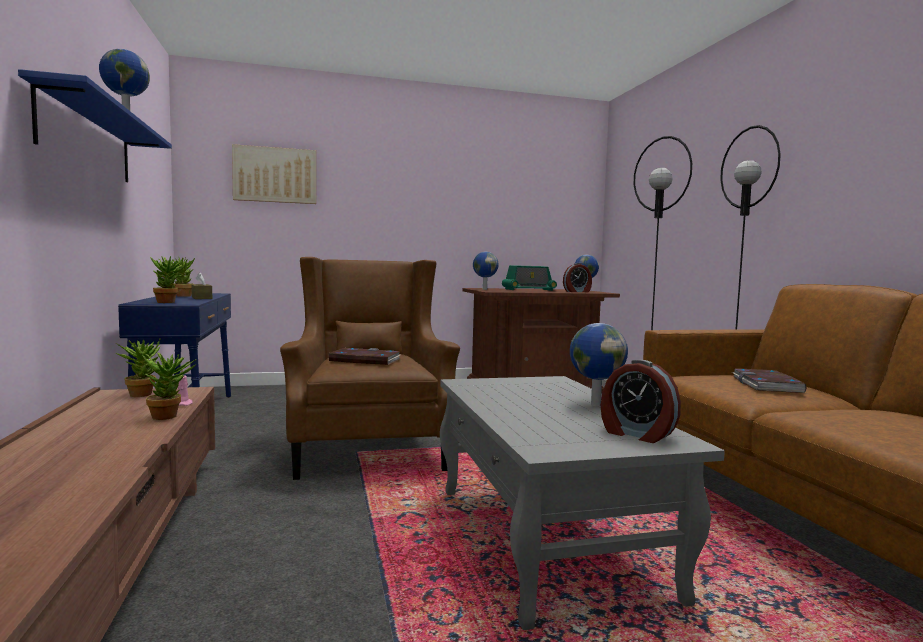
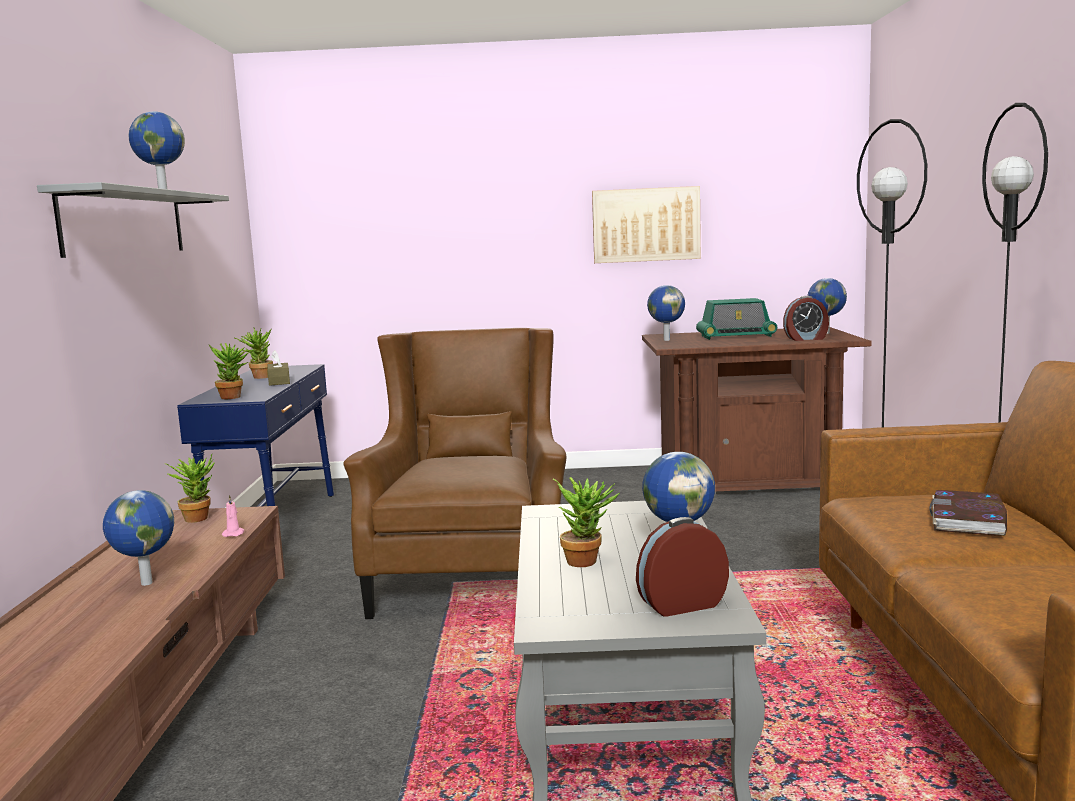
camera: 15 degrees right, 5 degrees up
blue shelf [18,69,172,182] -> grey shelf [37,182,229,258]
potted plant [142,353,196,420] -> potted plant moved to [553,477,620,567]
picture [232,144,316,204] -> picture moved to [592,186,701,263]
book [329,348,400,365] -> none
alarm clock [600,359,681,443] -> alarm clock turned 105 degrees clockwise [636,517,729,617]
none -> globe [103,490,174,586]

